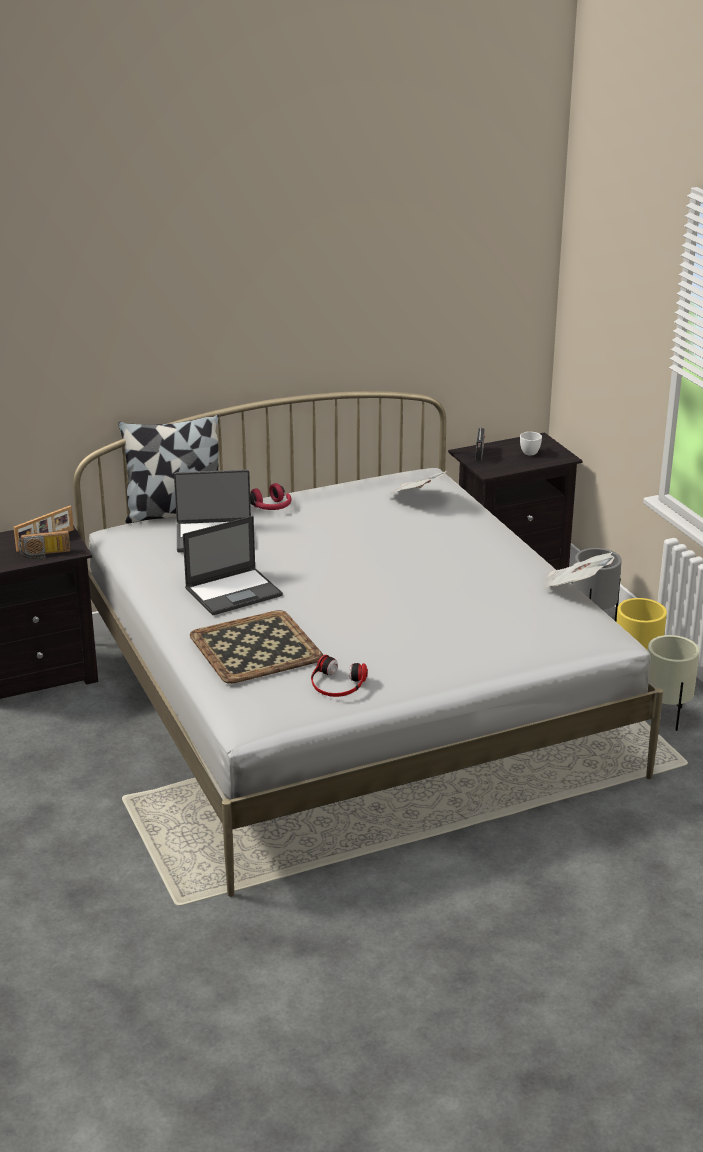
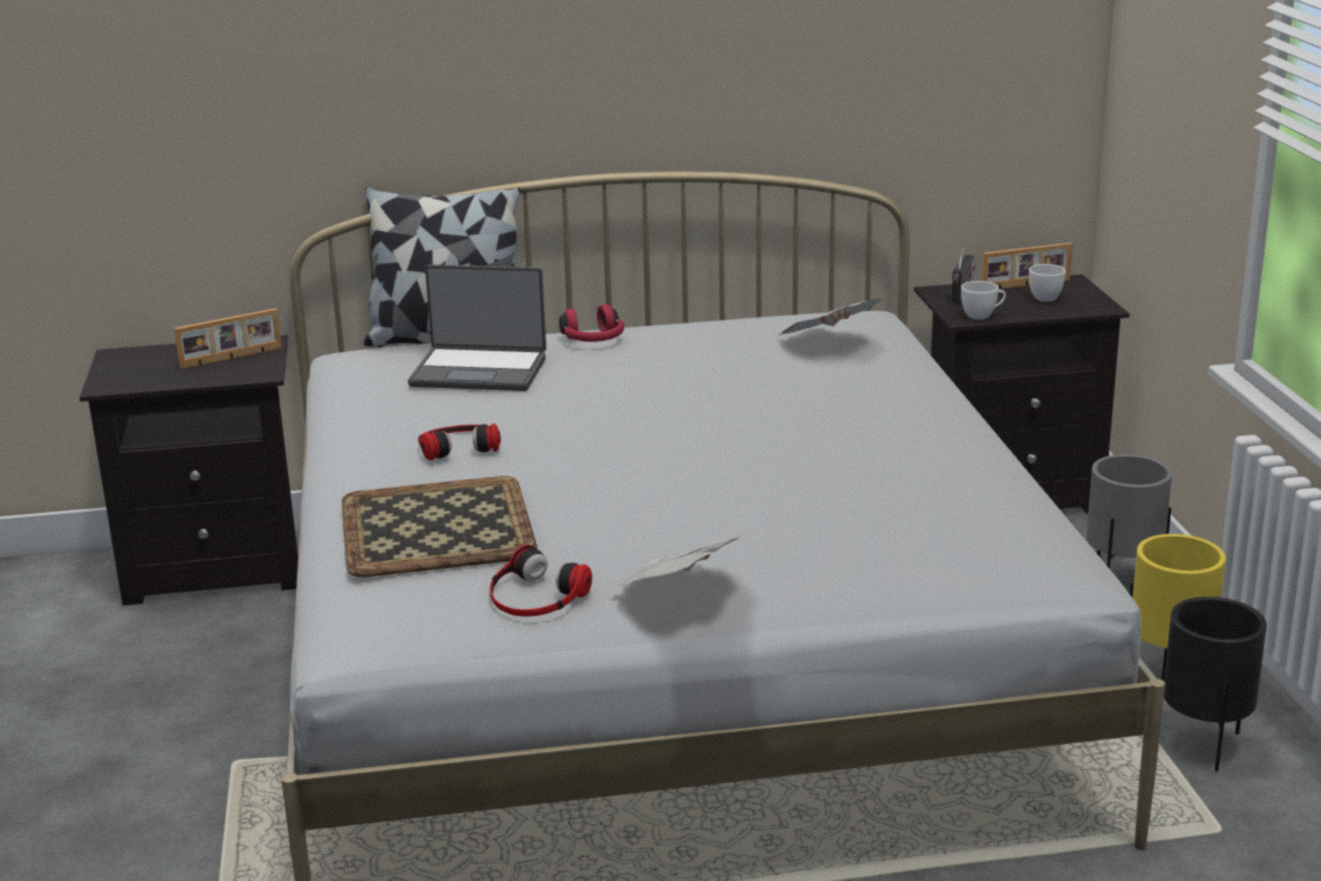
camera: 15 degrees right, 5 degrees down
radio [18,530,70,560] -> none
laptop [183,516,283,615] -> headphones [418,423,501,460]
newspaper [544,553,614,588] -> newspaper moved to [614,530,750,587]
beige planter [648,635,700,731] -> black planter [1162,597,1267,771]
none -> white cup [961,281,1006,320]
none -> picture frame [981,243,1073,290]

